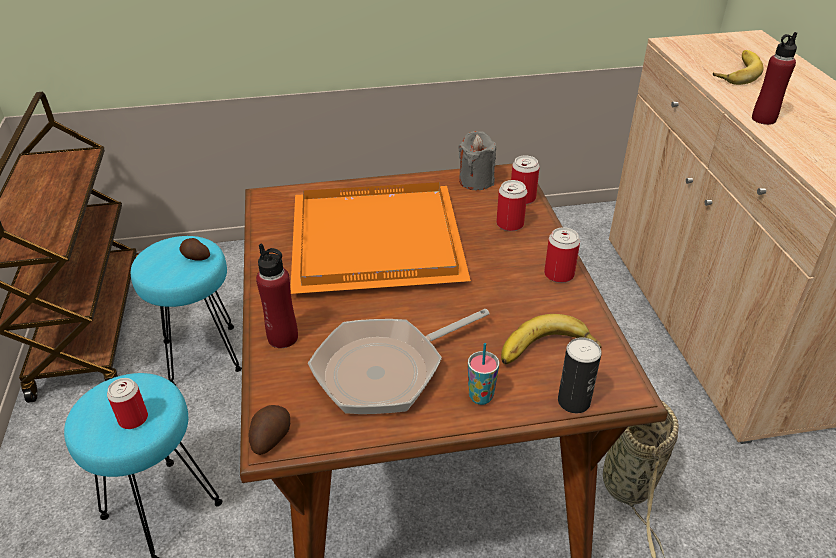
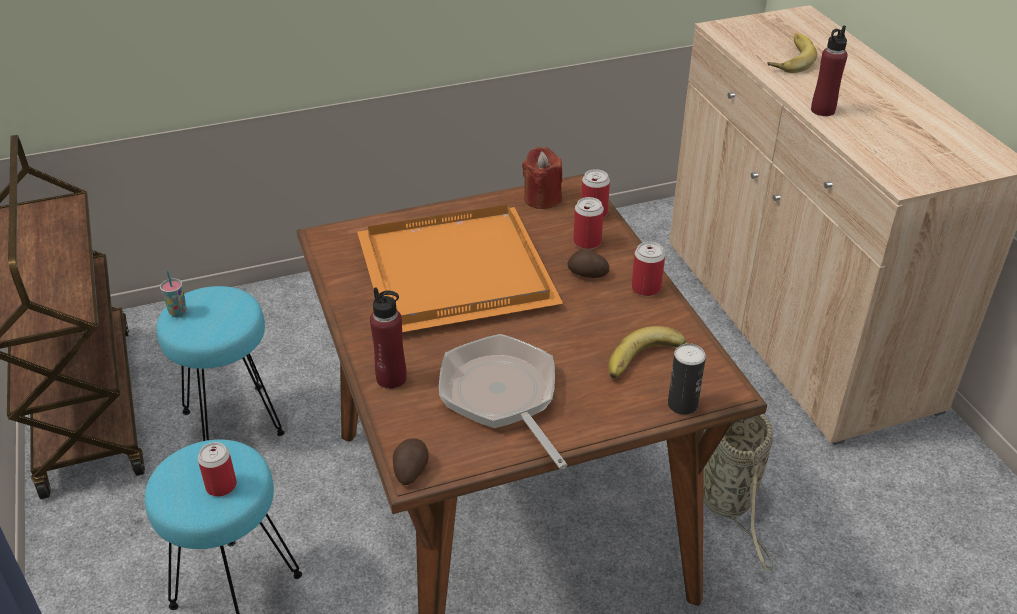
camera: 10 degrees left, 0 degrees up
potato [179,238,210,261] -> potato moved to [568,249,609,278]
frying pan [308,309,490,414] -> frying pan turned 105 degrees clockwise [439,334,567,469]
grey candle [458,131,496,190] -> red candle [522,147,562,209]
cup [468,343,499,405] -> cup moved to [160,271,187,317]

